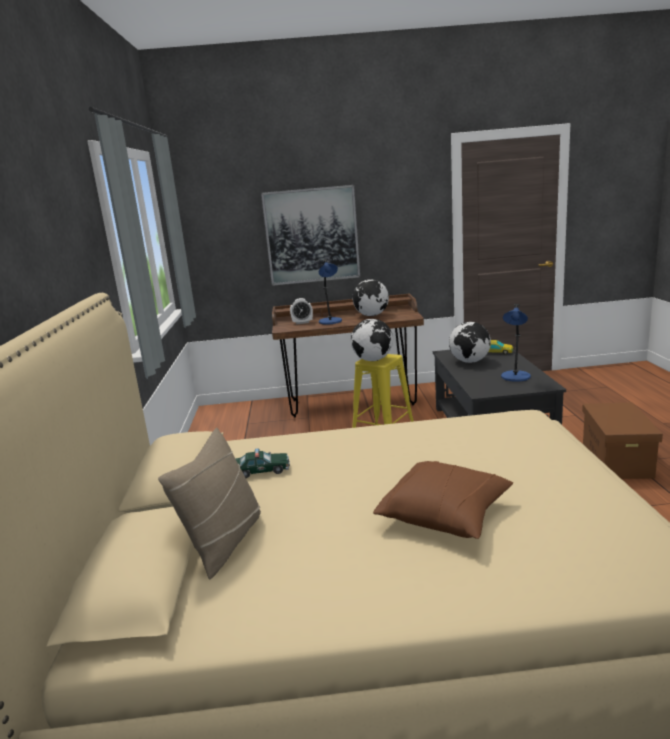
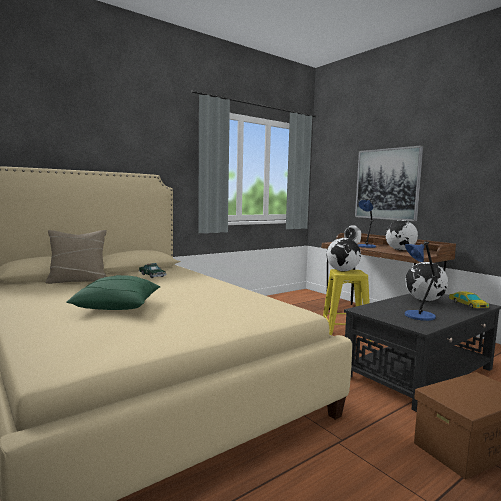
camera: 55 degrees right, 10 degrees down
brown pillow [373,461,513,539] -> green pillow [66,275,161,310]

